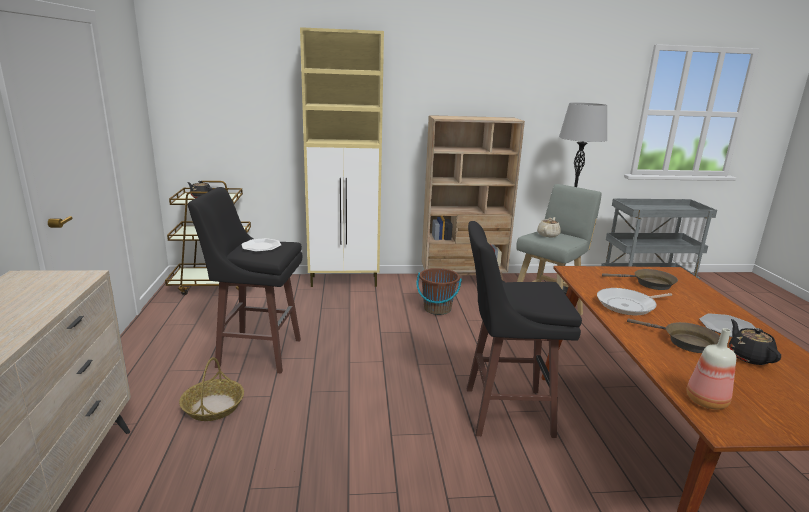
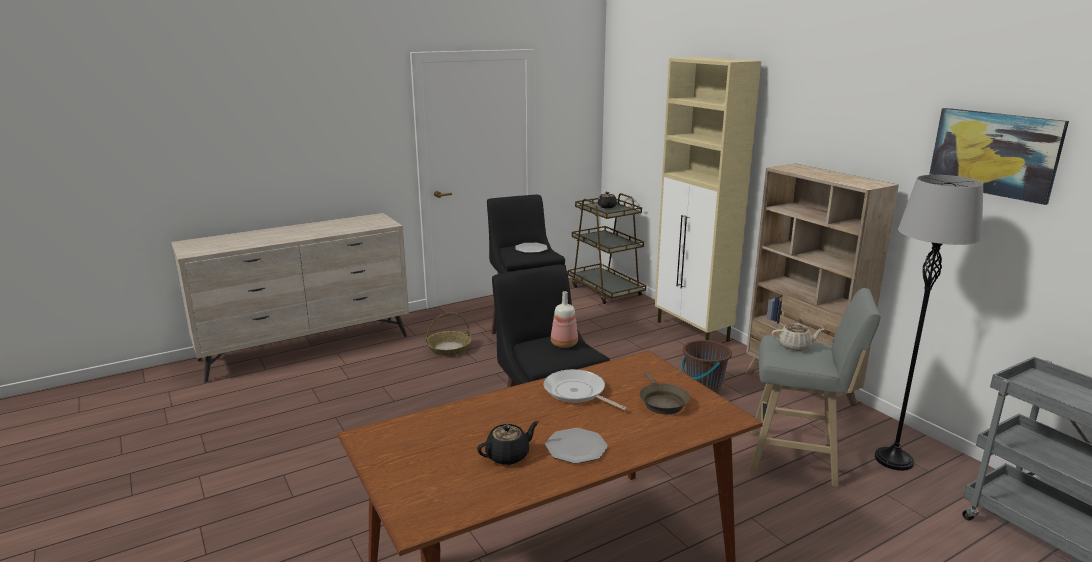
camera: 65 degrees right, 0 degrees up
brown frying pan [627,319,720,353] -> none
bottle [686,328,736,409] -> bottle moved to [551,291,578,348]
none -> picture [929,108,1069,205]

